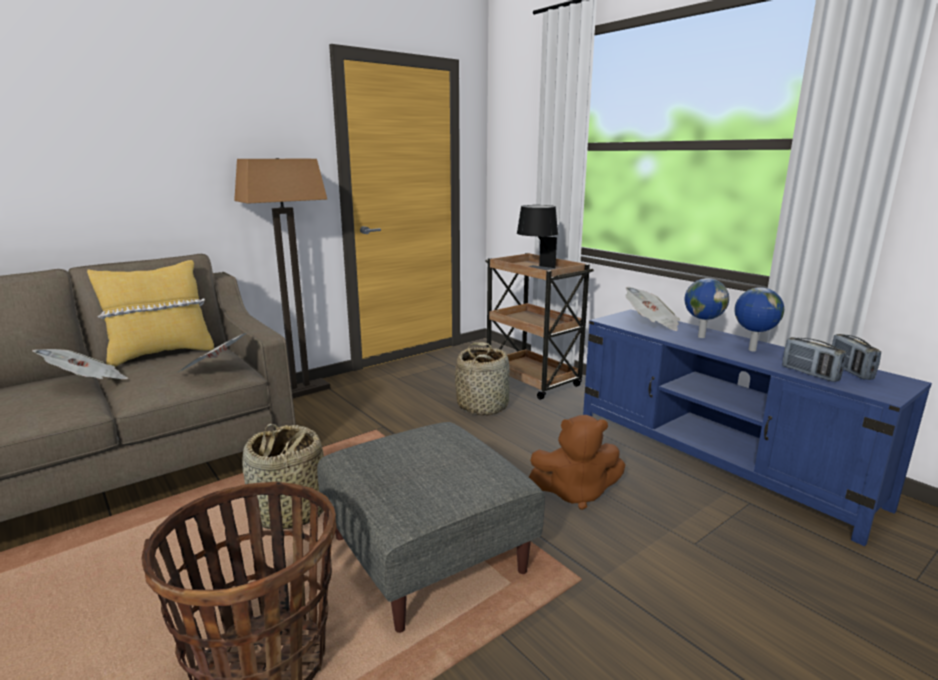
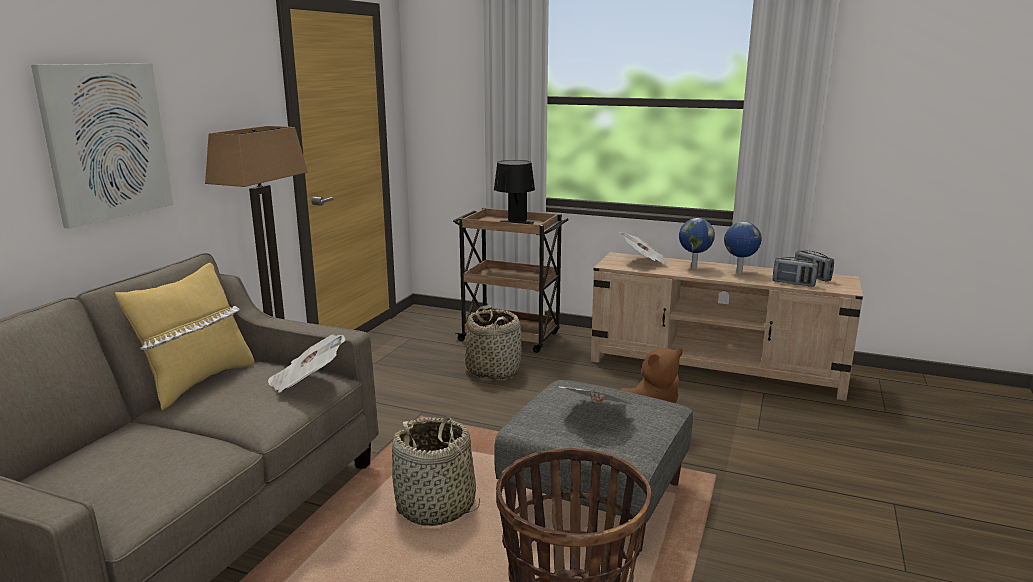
camera: 30 degrees left, 0 degrees up
newspaper [32,349,129,379] -> newspaper moved to [558,386,633,405]
blue tv stand [583,309,932,546] -> beige tv stand [591,252,863,401]
none -> picture [31,63,173,229]

